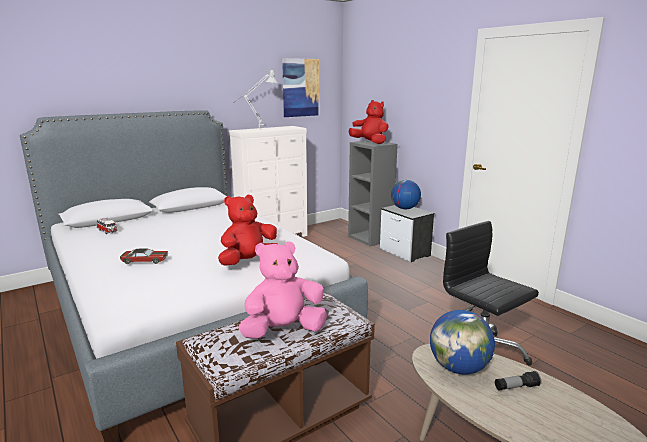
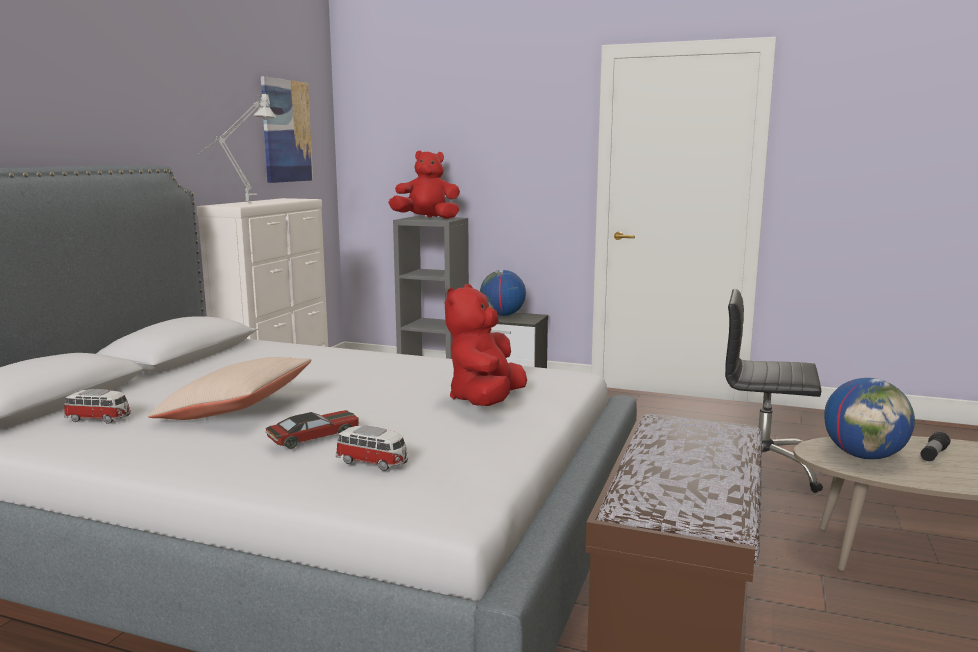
camera: 35 degrees left, 5 degrees down
pink plush toy [238,241,327,338] -> none
none -> beige pillow [147,357,312,420]
none -> toy car [336,426,408,471]

